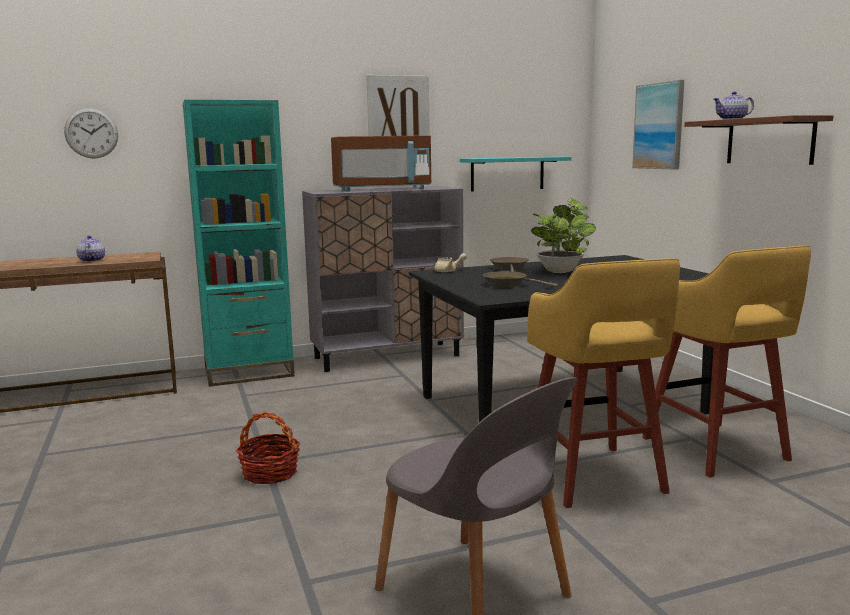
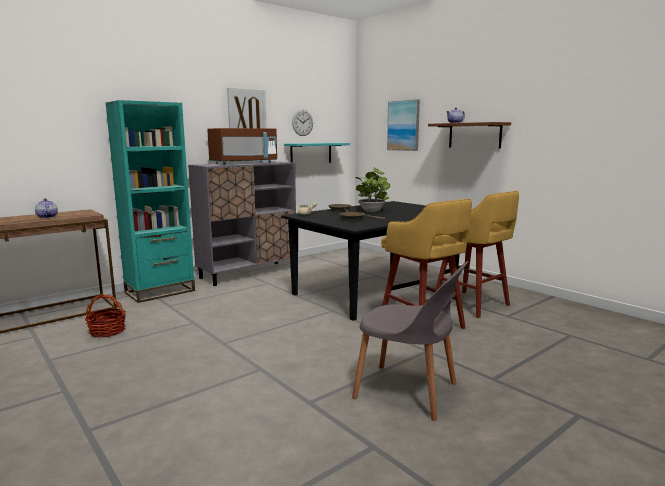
camera: 20 degrees left, 0 degrees up
wall clock [64,108,118,159] -> wall clock moved to [292,110,313,136]
basket [236,411,300,484] -> basket moved to [85,294,126,338]

